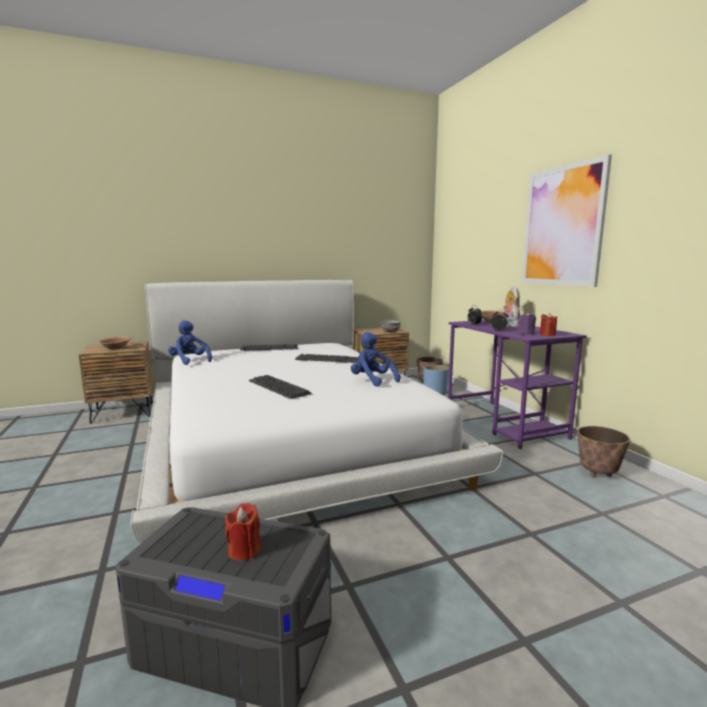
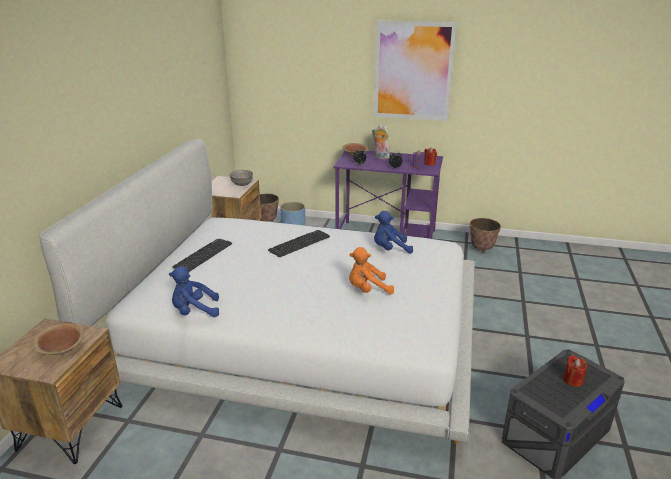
camera: 55 degrees left, 15 degrees up
keyboard [249,375,311,399] -> orange plush toy [349,247,394,294]

